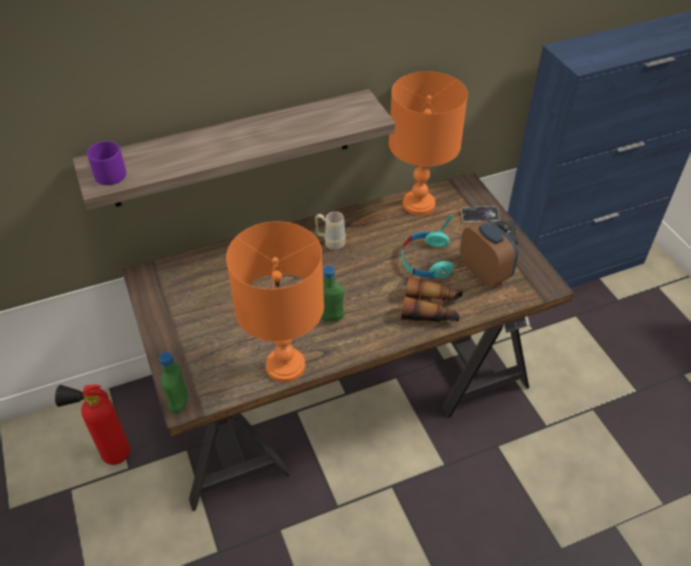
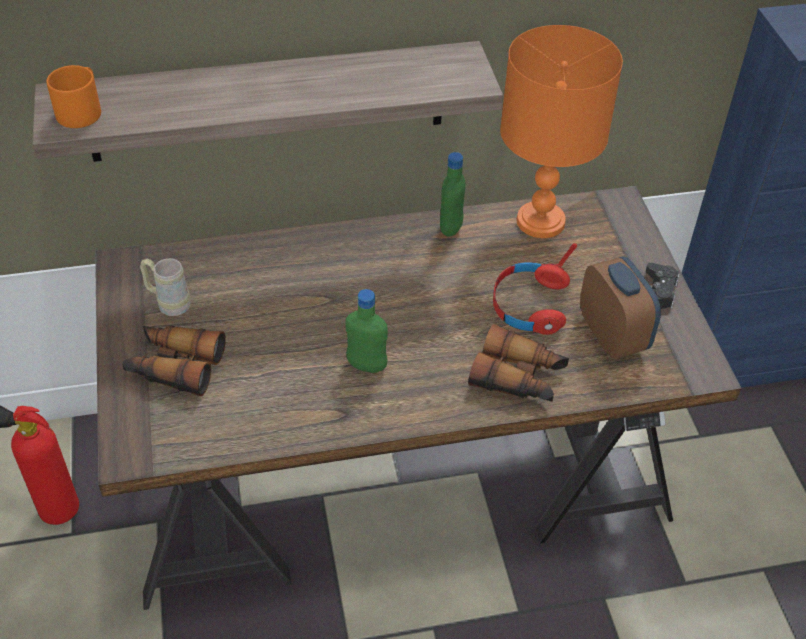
camera: 10 degrees right, 0 degrees up
purple mug [87,141,126,185] -> orange mug [46,65,101,128]
green bottle [159,352,188,413] -> green bottle moved to [440,152,465,237]
orange table lamp [226,221,324,382] -> none
beige mug [315,212,346,250] -> beige mug moved to [140,258,191,316]
turquoise headphones [402,215,454,278] -> red headphones [493,243,577,335]
phone [461,206,500,222] -> none
none -> binoculars [122,326,226,397]

